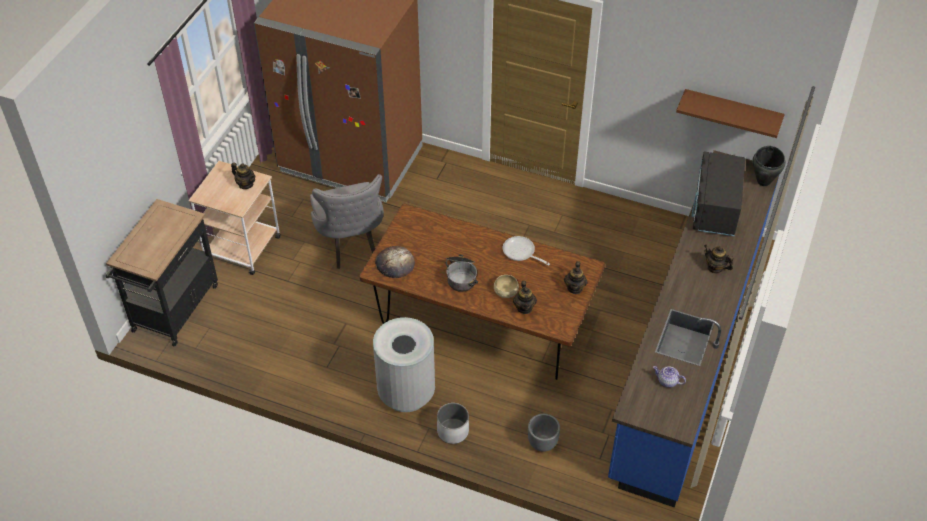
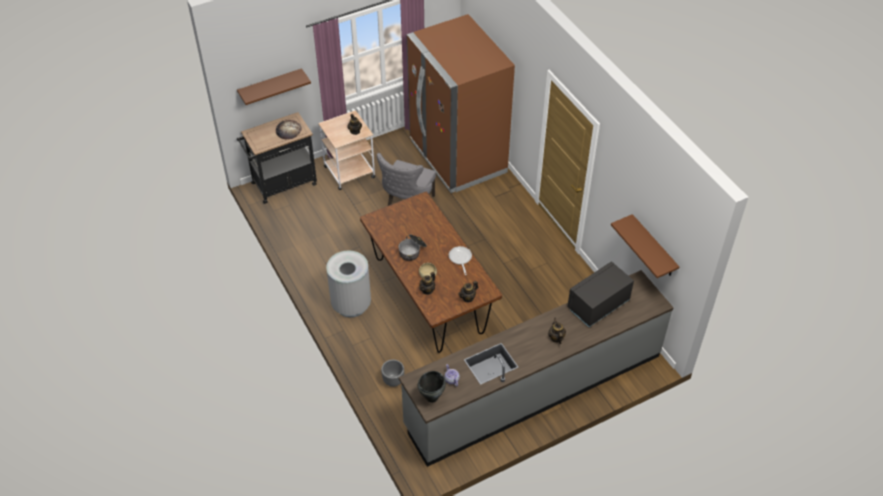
camera: 40 degrees right, 0 degrees up
bread [375,246,415,278] -> bread moved to [276,120,302,140]
white planter [437,403,469,444] -> none
blue counter [608,150,780,508] -> grey counter [399,270,674,467]
black cooking pot [753,146,786,186] -> black cooking pot moved to [417,371,446,403]
none -> brown shelf [237,68,311,105]

